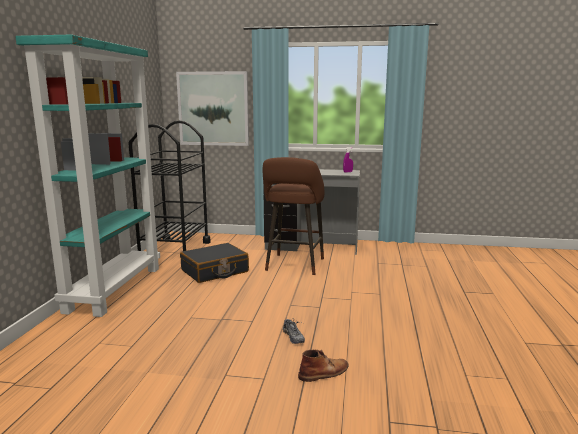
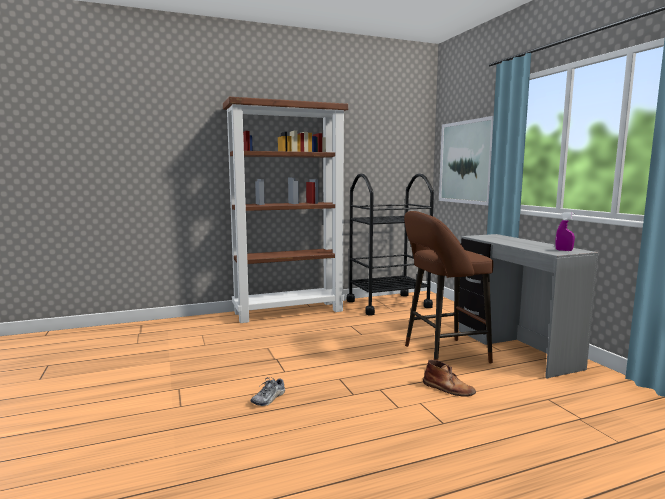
camera: 60 degrees right, 5 degrees down
turquoise bookcase [15,35,160,317] -> brown bookcase [223,97,348,323]
black suitcase [180,243,249,283] -> none
brown boot [298,350,349,382] -> brown boot moved to [423,360,476,397]

